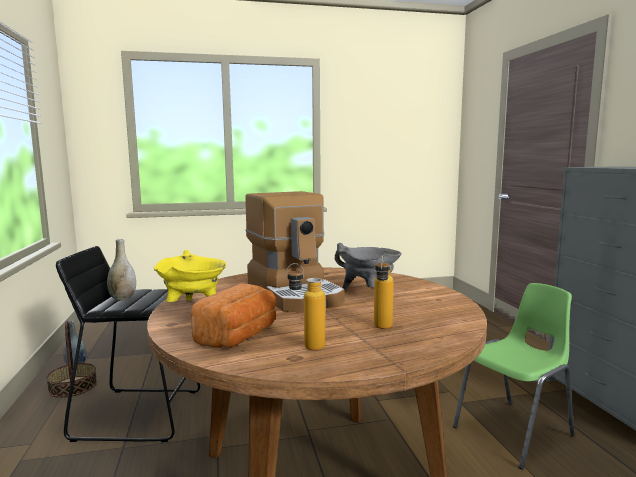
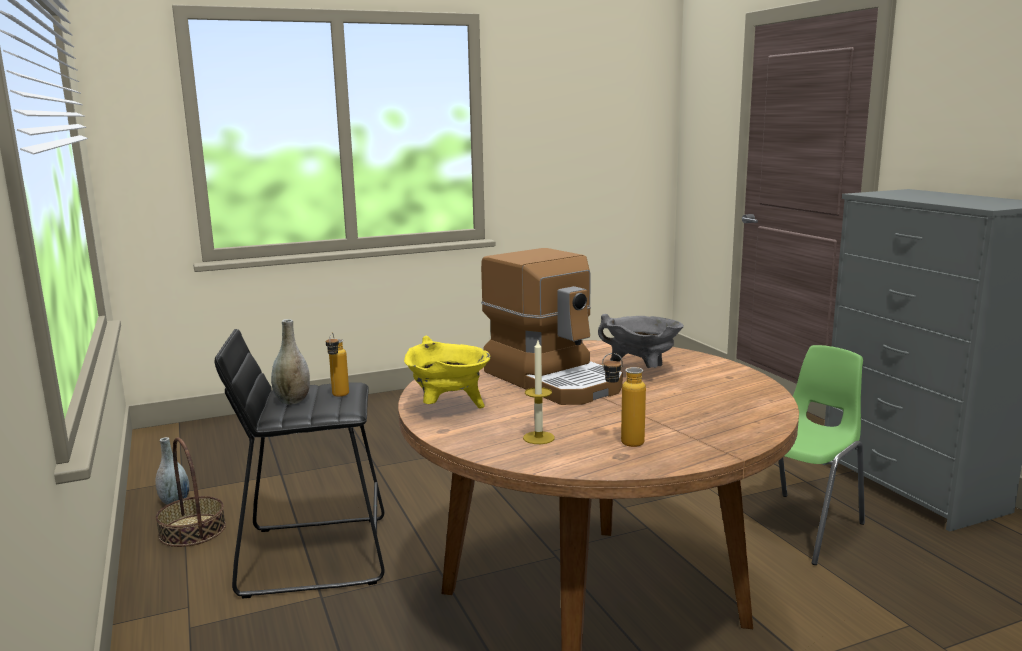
camera: 10 degrees left, 5 degrees up
bread [191,284,276,348] -> candle [523,340,555,444]
bottle [374,256,394,329] -> bottle moved to [326,333,349,397]

